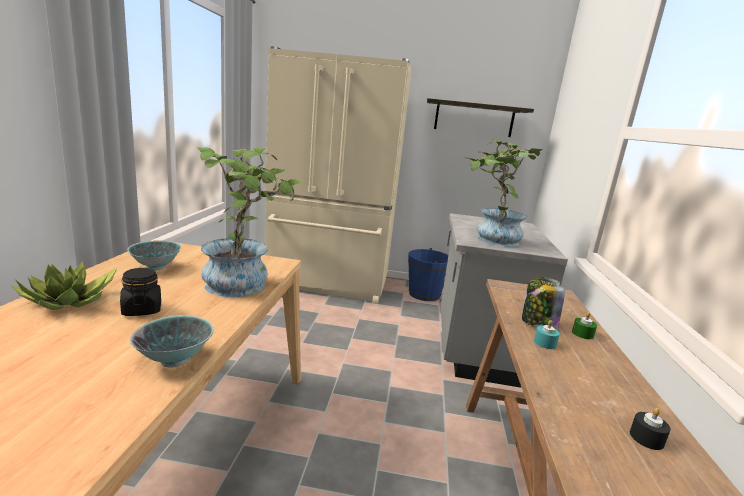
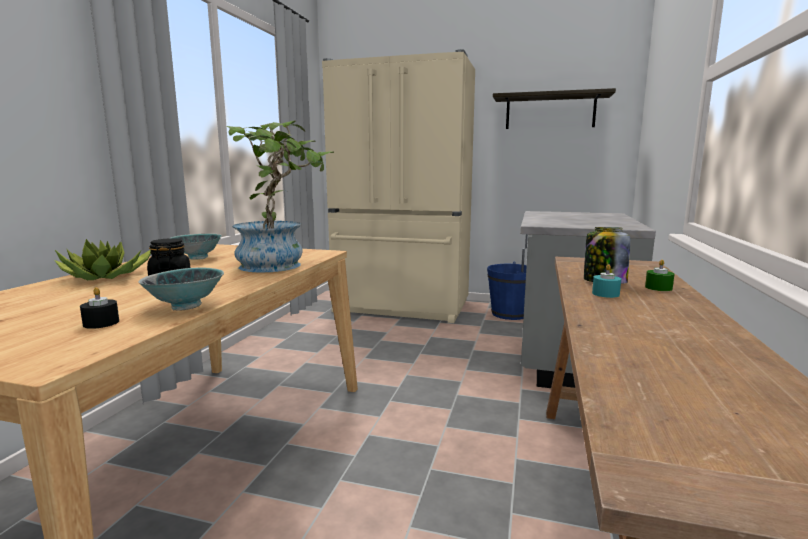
camera: 10 degrees right, 5 degrees down
potted plant [464,139,543,247] -> none
black candle [630,408,671,450] -> black candle moved to [80,287,119,329]

